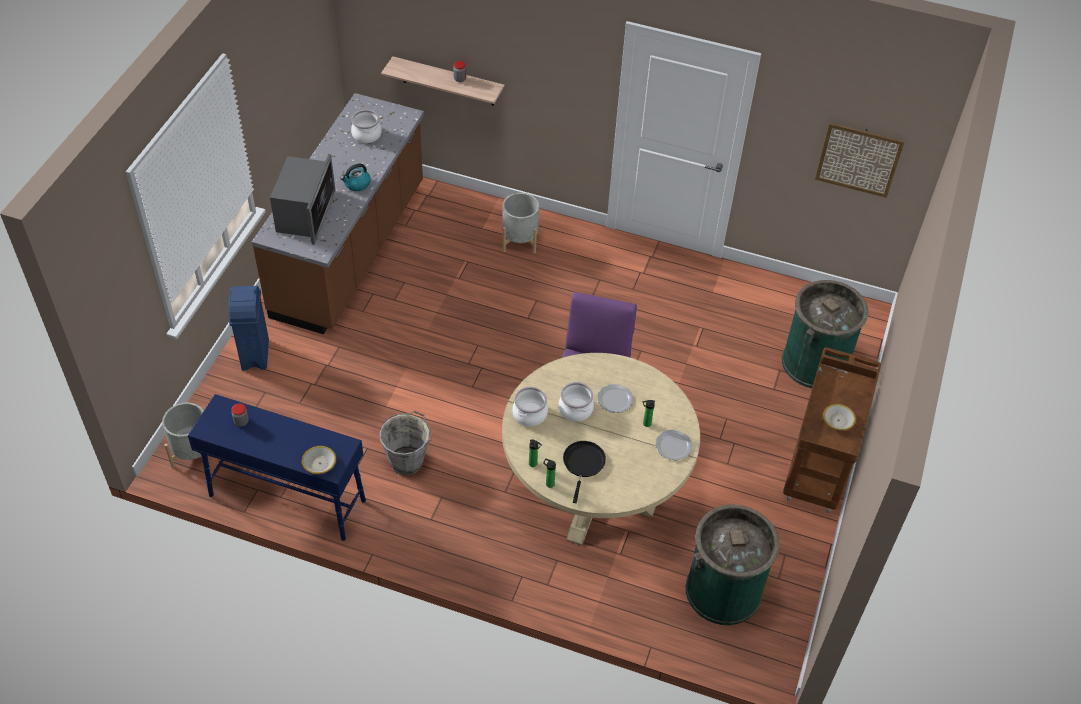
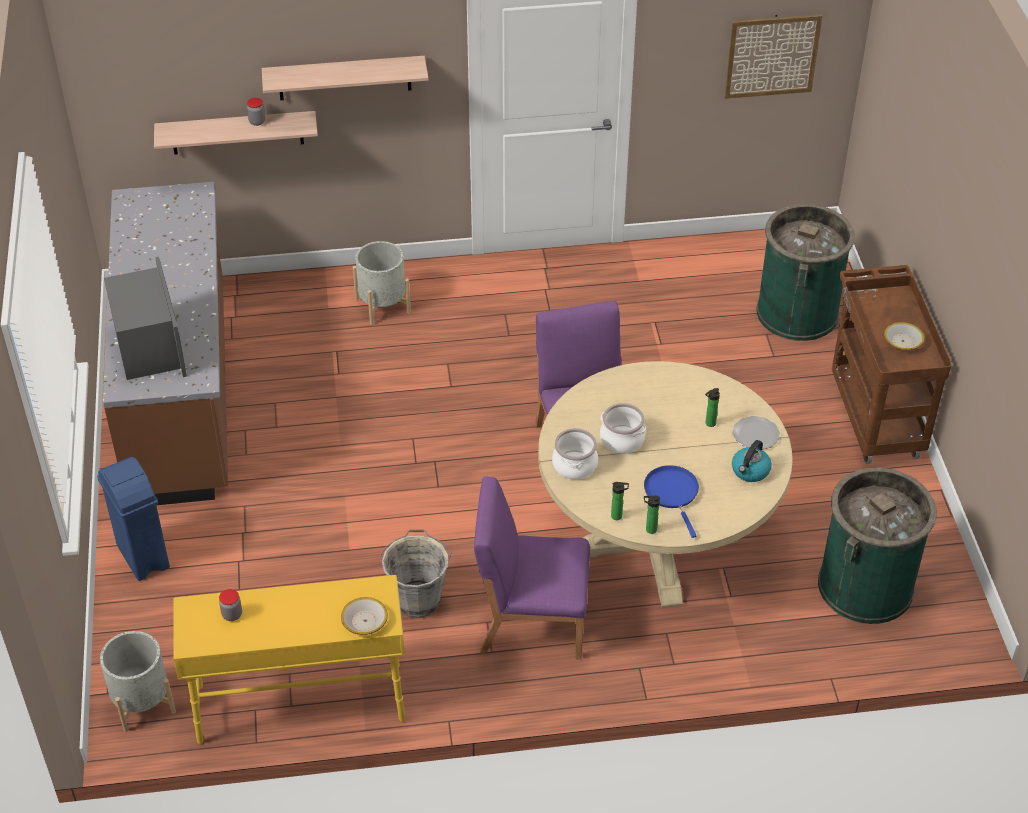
camera: 25 degrees left, 5 degrees down
blue console table [188,394,366,541] -> yellow console table [173,575,405,744]
kettle [340,164,371,191] -> kettle moved to [732,440,772,482]
cooking pot [351,110,382,143] -> none
black frying pan [563,441,606,503] -> blue frying pan [644,465,699,538]
plate [597,384,633,413] -> none
none -> shelf [262,56,428,100]
none -> purple chair [474,476,590,660]

